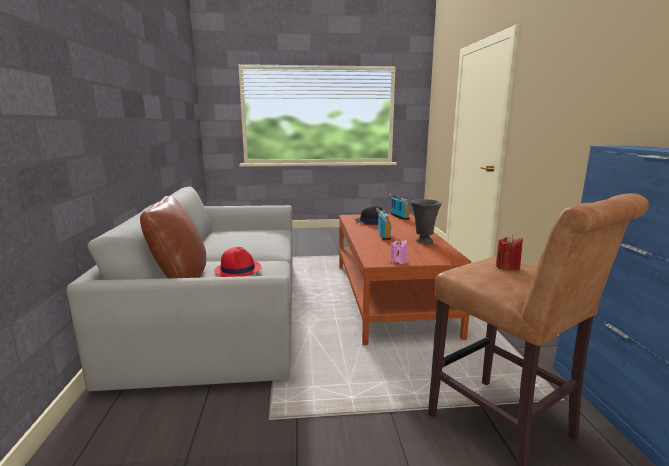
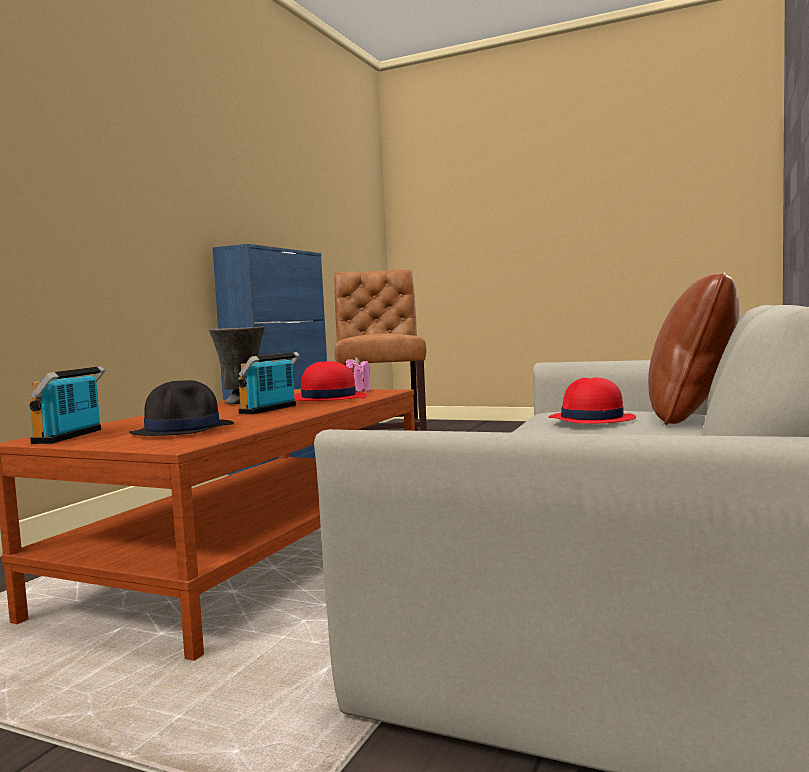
camera: 150 degrees left, 10 degrees down
red candle [496,235,523,271] -> none
none -> red hat [294,361,367,401]

